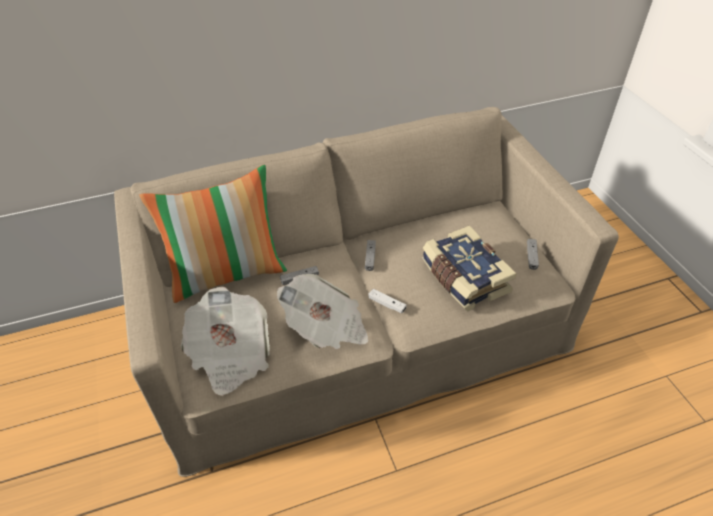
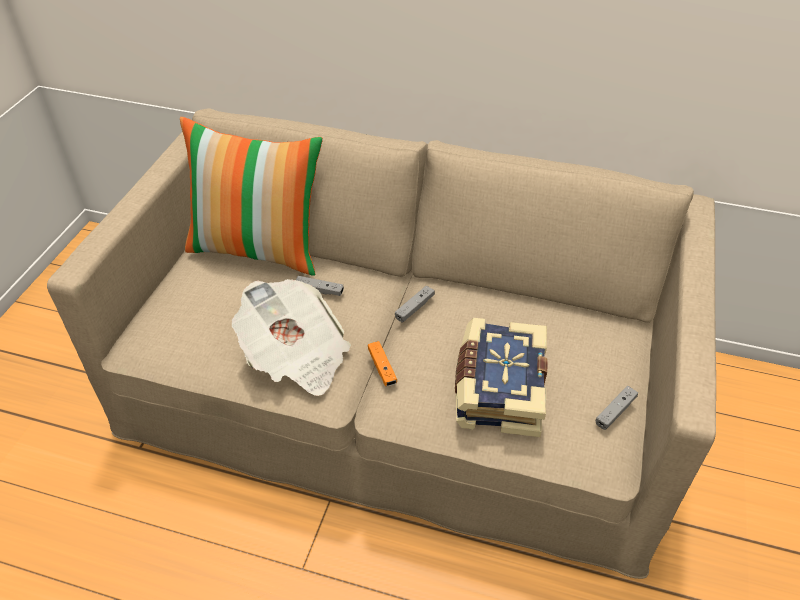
camera: 35 degrees right, 0 degrees up
newspaper [181,287,270,396] -> none
white game controller [368,289,407,314] -> orange game controller [368,341,397,386]

